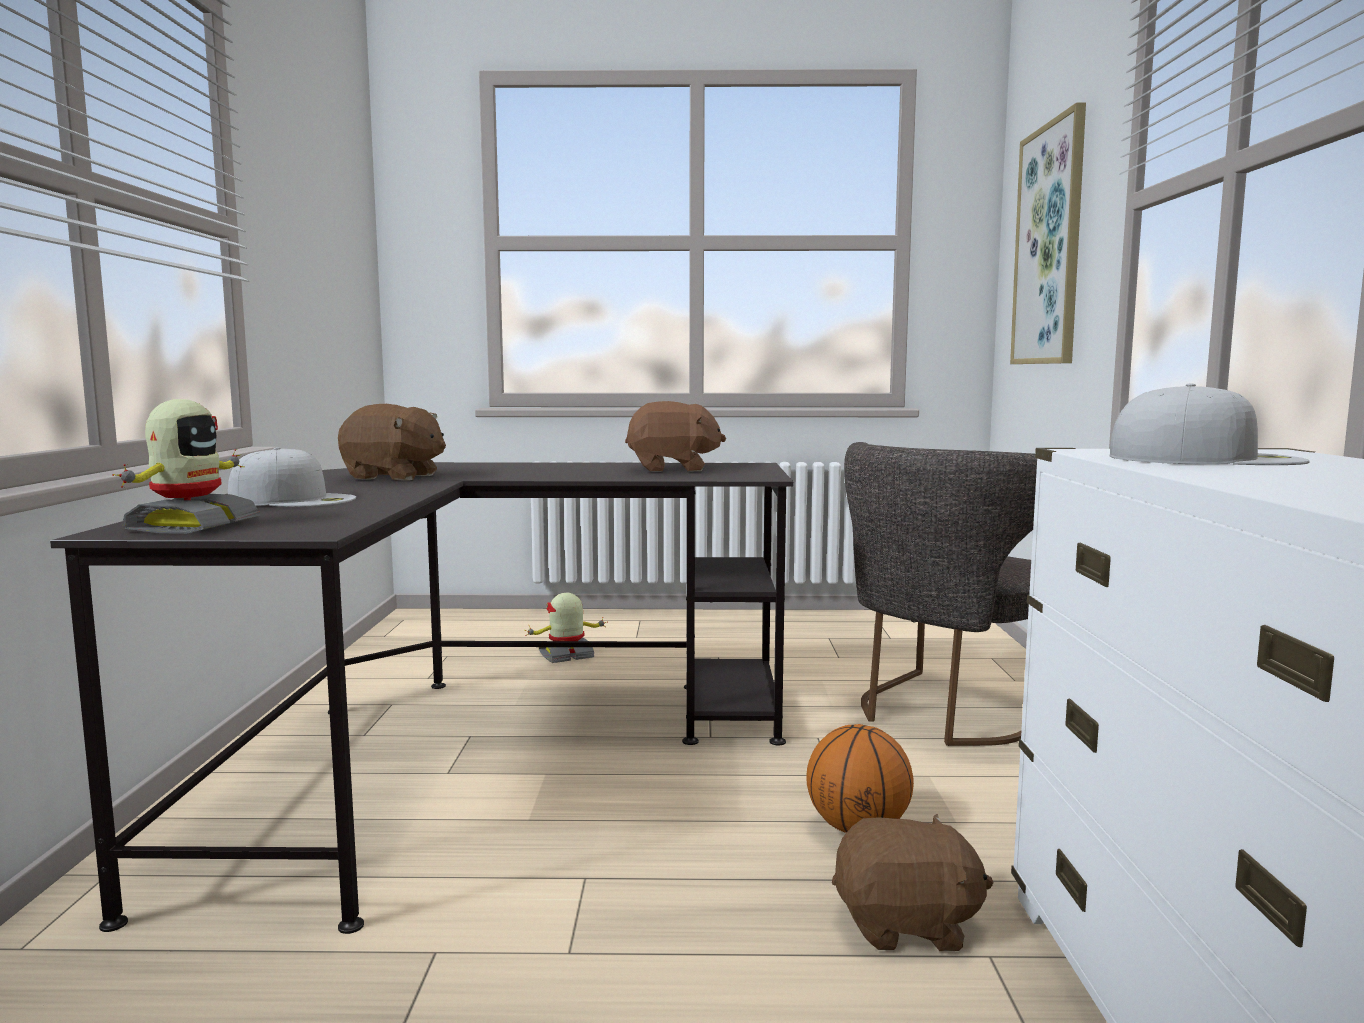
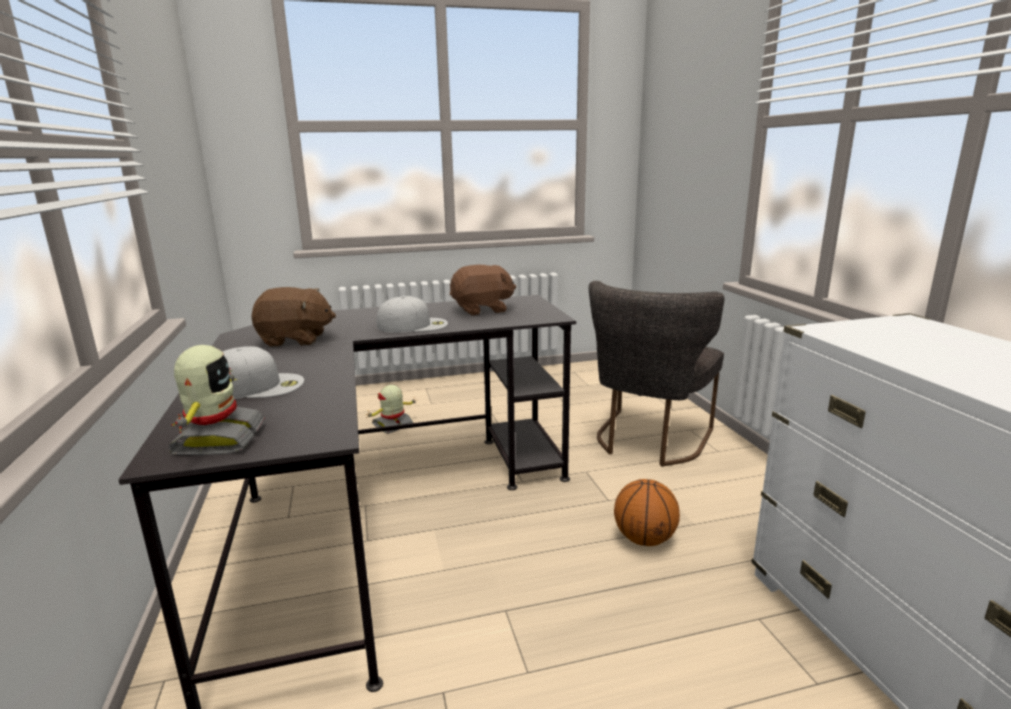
camera: 15 degrees left, 10 degrees up
brown plush toy [832,814,994,951] -> none
picture [1010,103,1086,364] -> none
white cap [1110,383,1310,465] -> white cap moved to [377,296,448,333]

